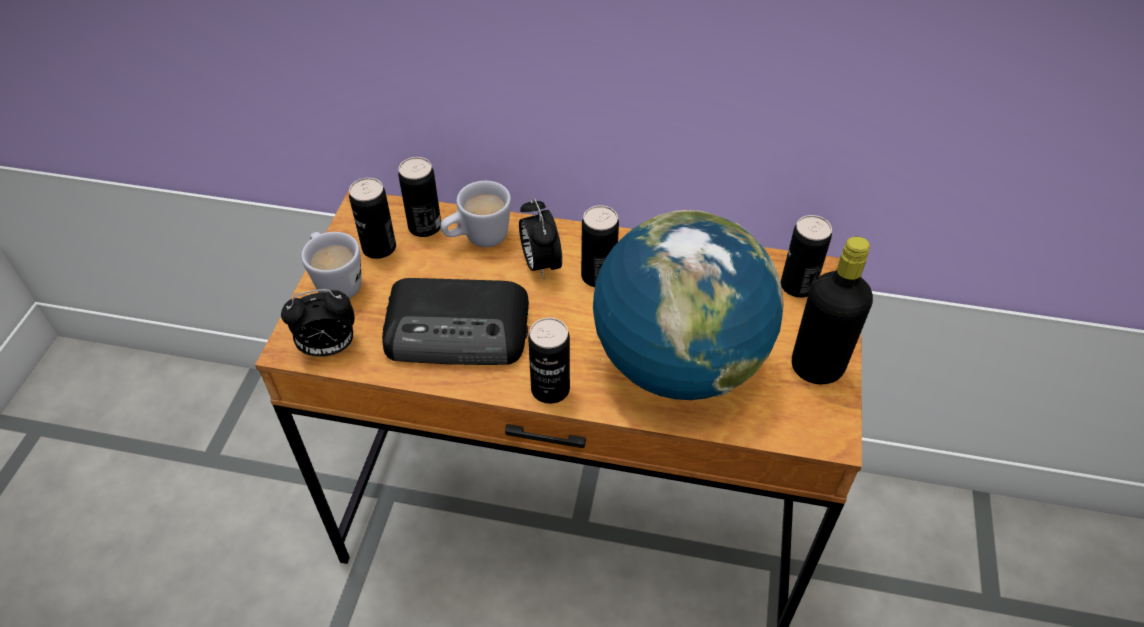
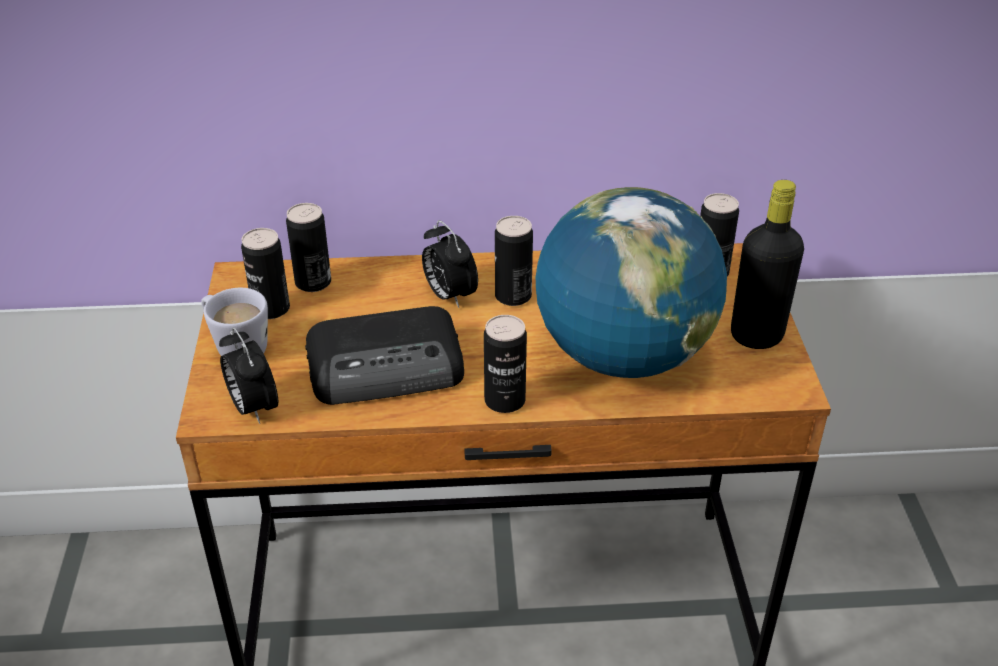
camera: 15 degrees left, 10 degrees down
alarm clock [281,289,354,357] -> alarm clock turned 90 degrees clockwise [219,327,278,424]
white mug [440,181,511,247] -> none

